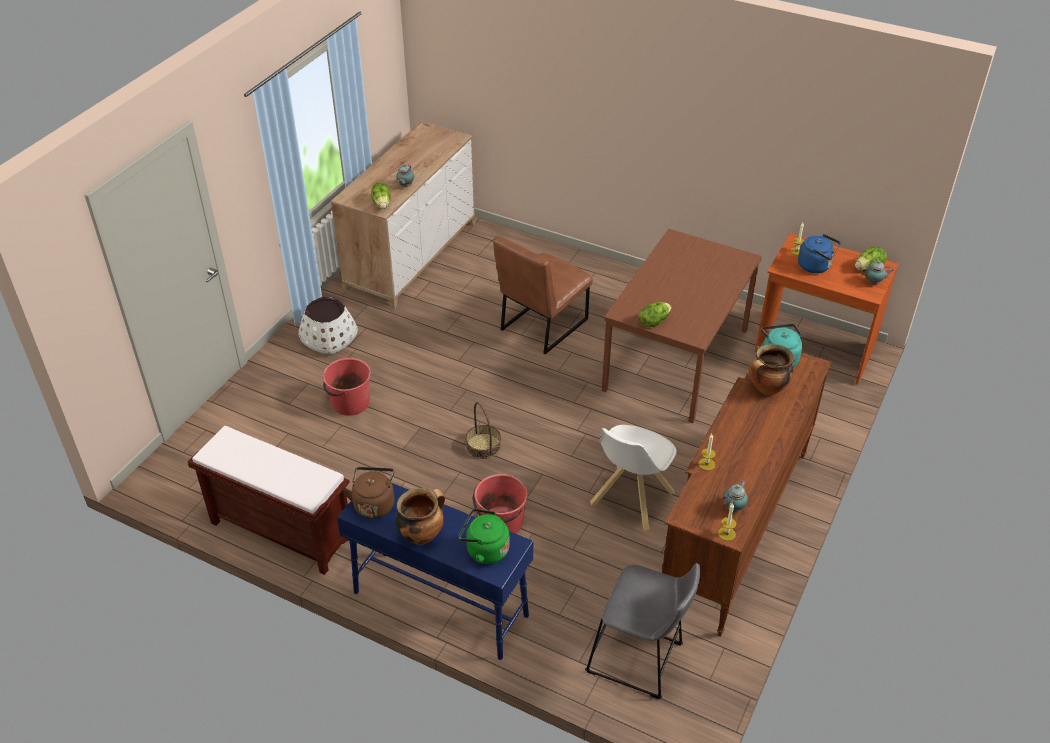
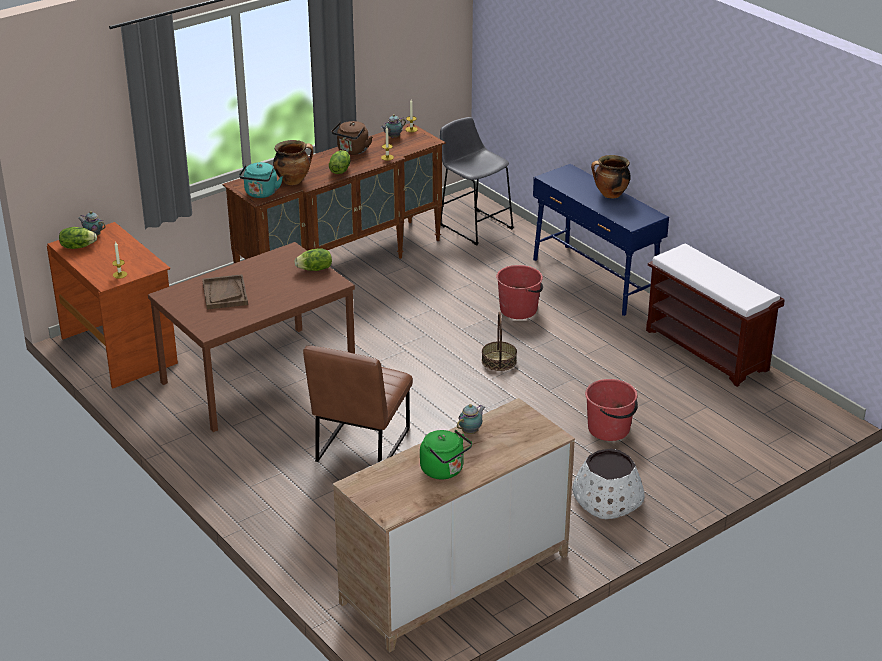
camera: 155 degrees left, 10 degrees down
brown kettle [342,467,395,519] -> brown kettle moved to [331,121,372,155]
lettuce [371,182,391,209] -> lettuce moved to [329,150,350,174]
green kettle [459,509,510,564] -> green kettle moved to [420,430,472,480]
brown chair [493,236,593,354] -> brown chair turned 135 degrees clockwise [303,346,413,462]
white chair [590,425,677,531] -> none
blue kettle [798,234,841,273] -> none
none -> brown tray [202,274,248,309]

